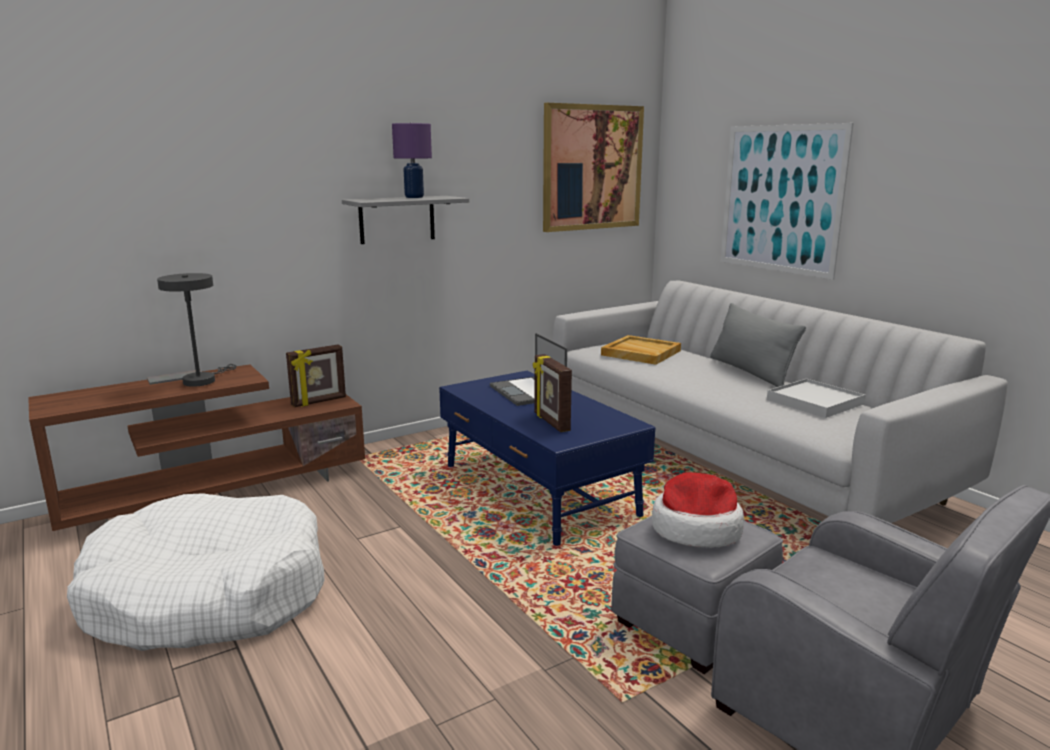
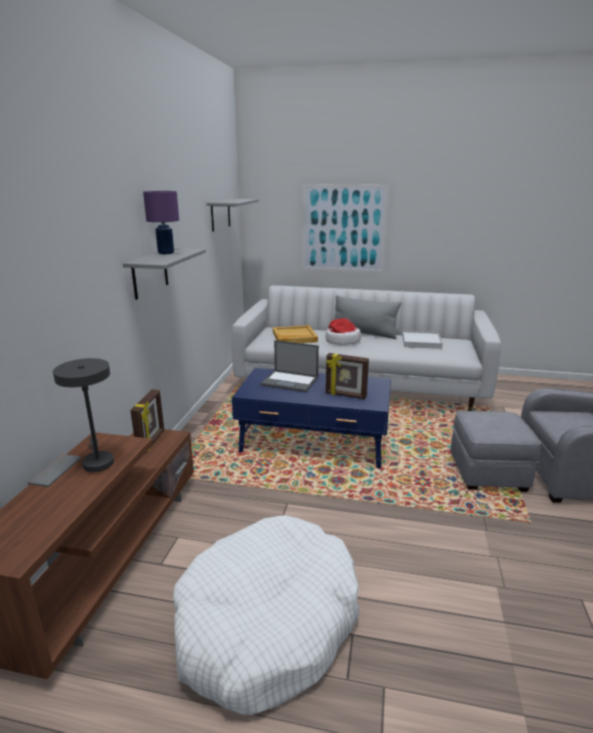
camera: 45 degrees left, 5 degrees up
picture [543,103,644,232] -> grey shelf [207,199,259,232]
hat [652,472,744,548] -> hat moved to [325,318,361,345]

